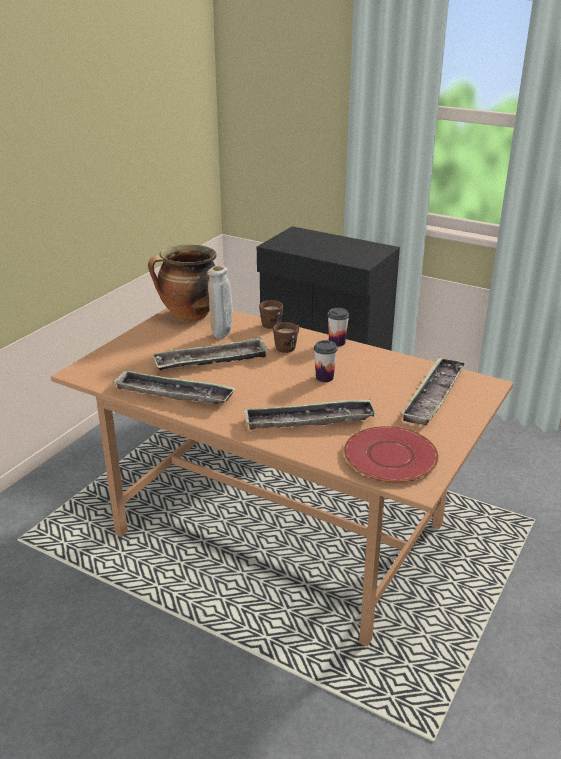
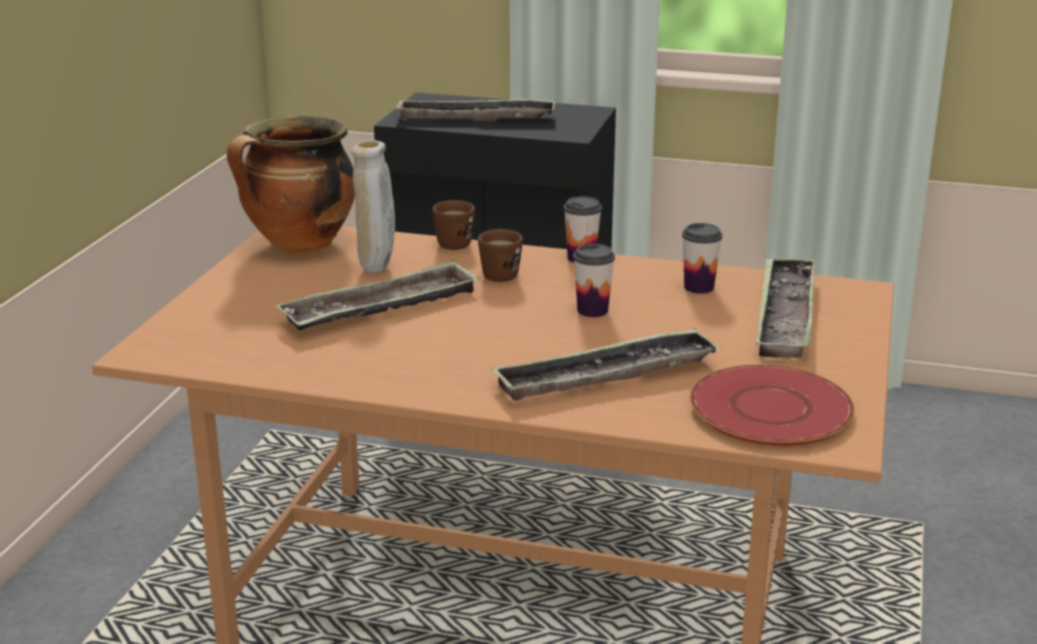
camera: 15 degrees left, 5 degrees down
tray [112,370,236,404] -> tray moved to [395,99,555,120]
none -> cup [682,223,723,294]

